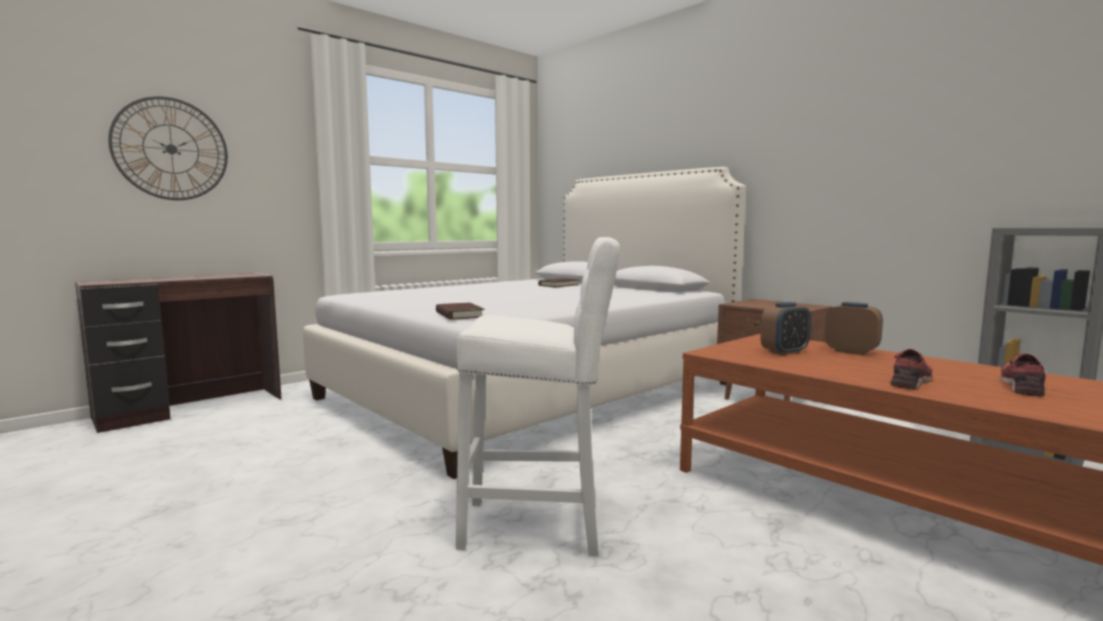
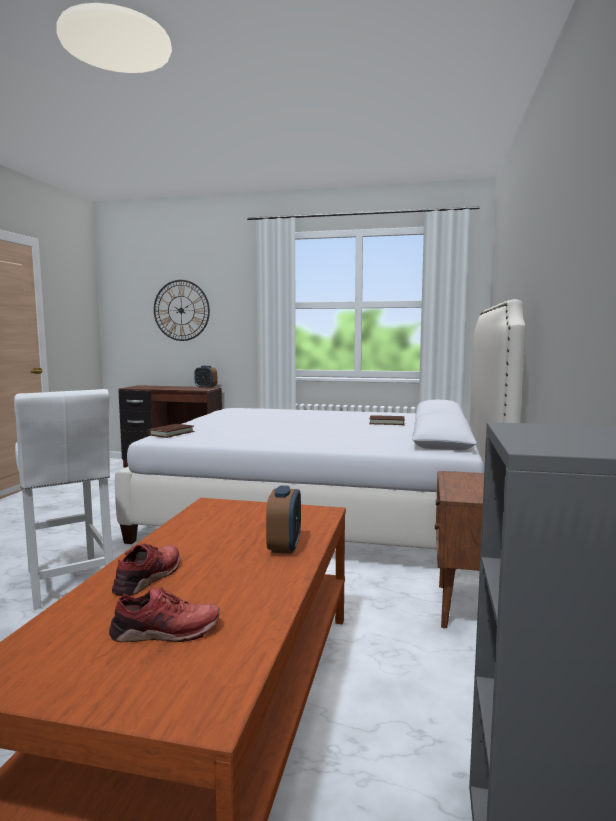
camera: 55 degrees right, 0 degrees up
alarm clock [760,302,811,355] -> alarm clock moved to [194,366,217,388]
red shoe [890,349,933,389] -> red shoe turned 75 degrees counterclockwise [112,543,180,596]

